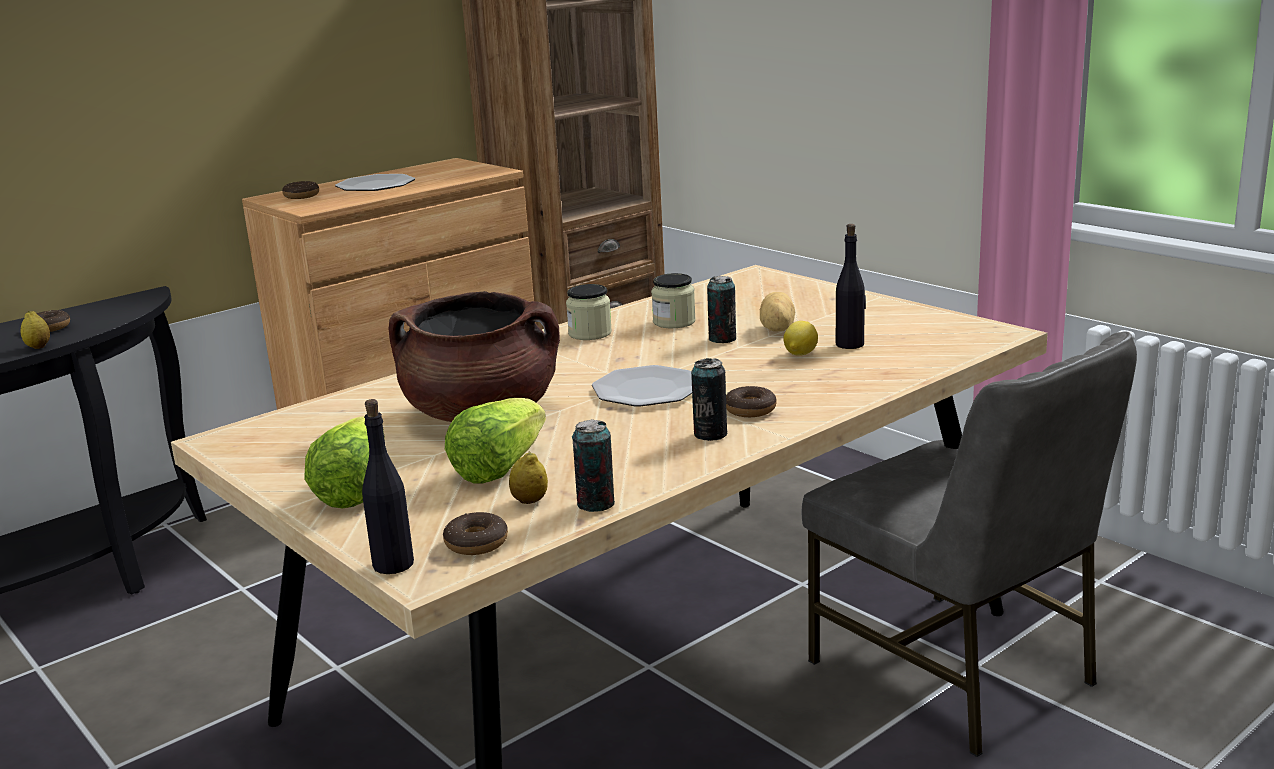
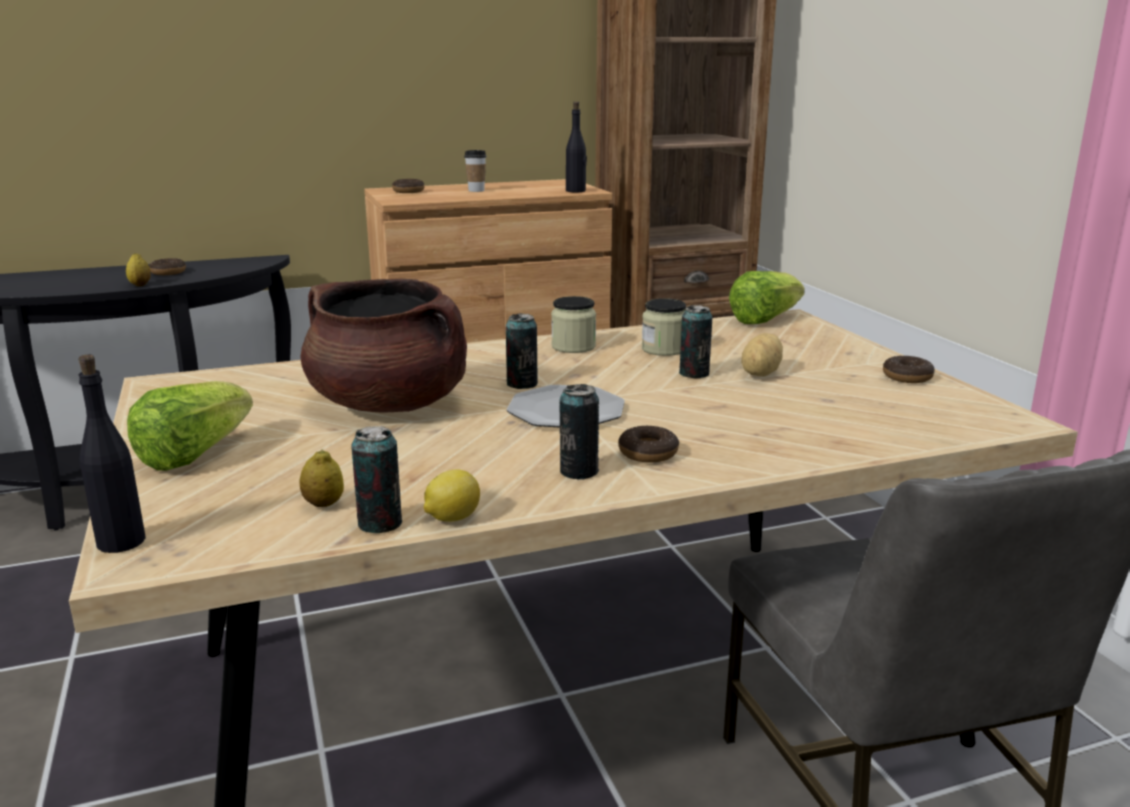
camera: 20 degrees right, 0 degrees up
plate [335,174,415,191] -> cup [464,150,487,192]
donut [443,512,508,555] -> donut moved to [883,355,935,383]
lettuce [445,398,546,484] -> lettuce moved to [729,271,805,324]
lemon [783,321,818,356] -> lemon moved to [424,469,480,522]
black bottle [836,224,866,349] -> black bottle moved to [566,101,587,193]
none -> can [506,313,538,389]

